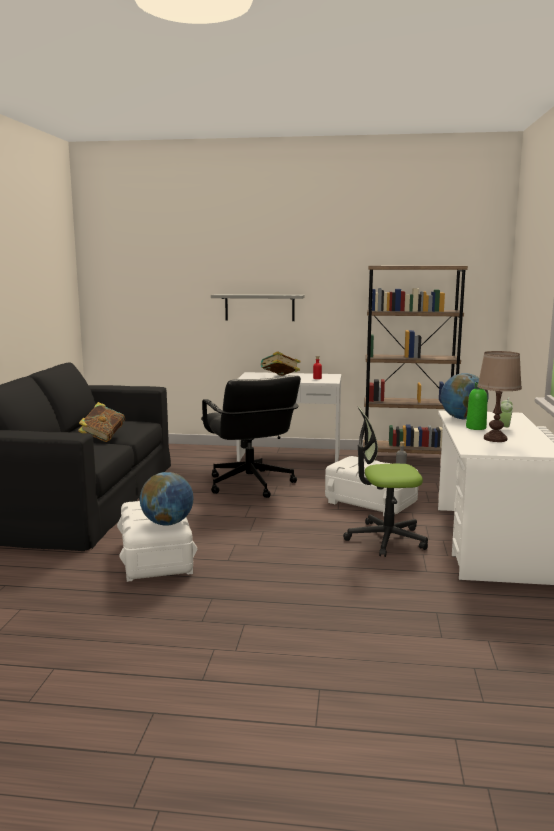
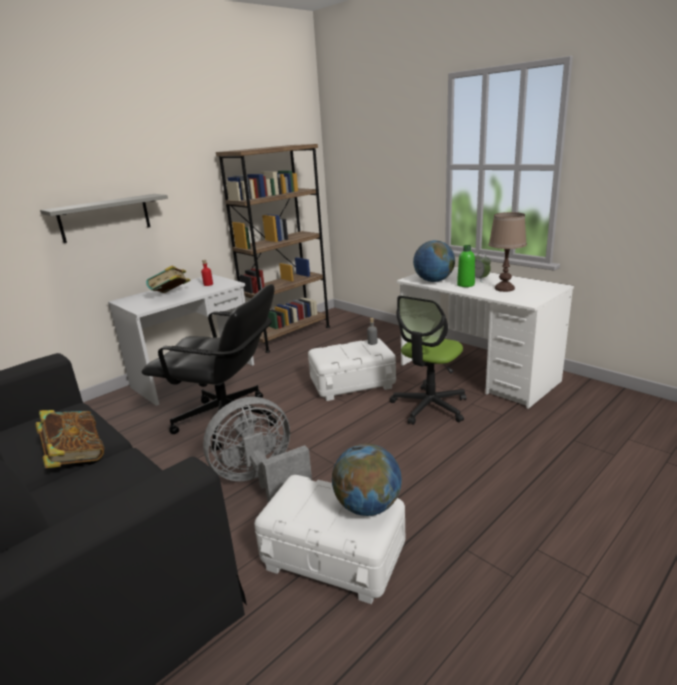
camera: 50 degrees left, 10 degrees up
none -> grey fan [203,397,312,503]

